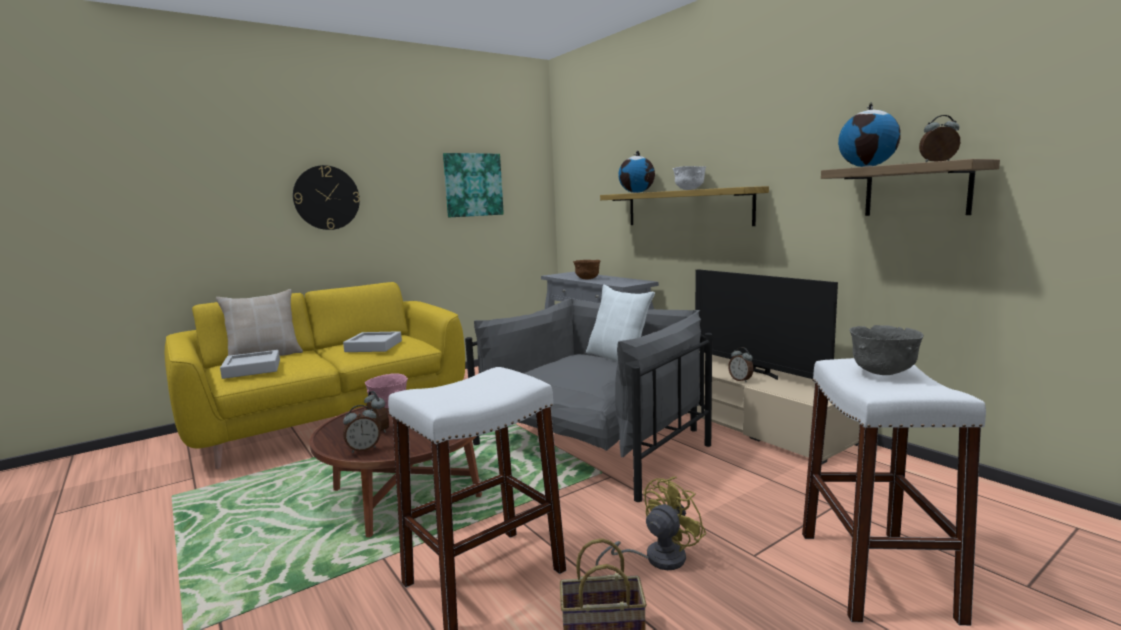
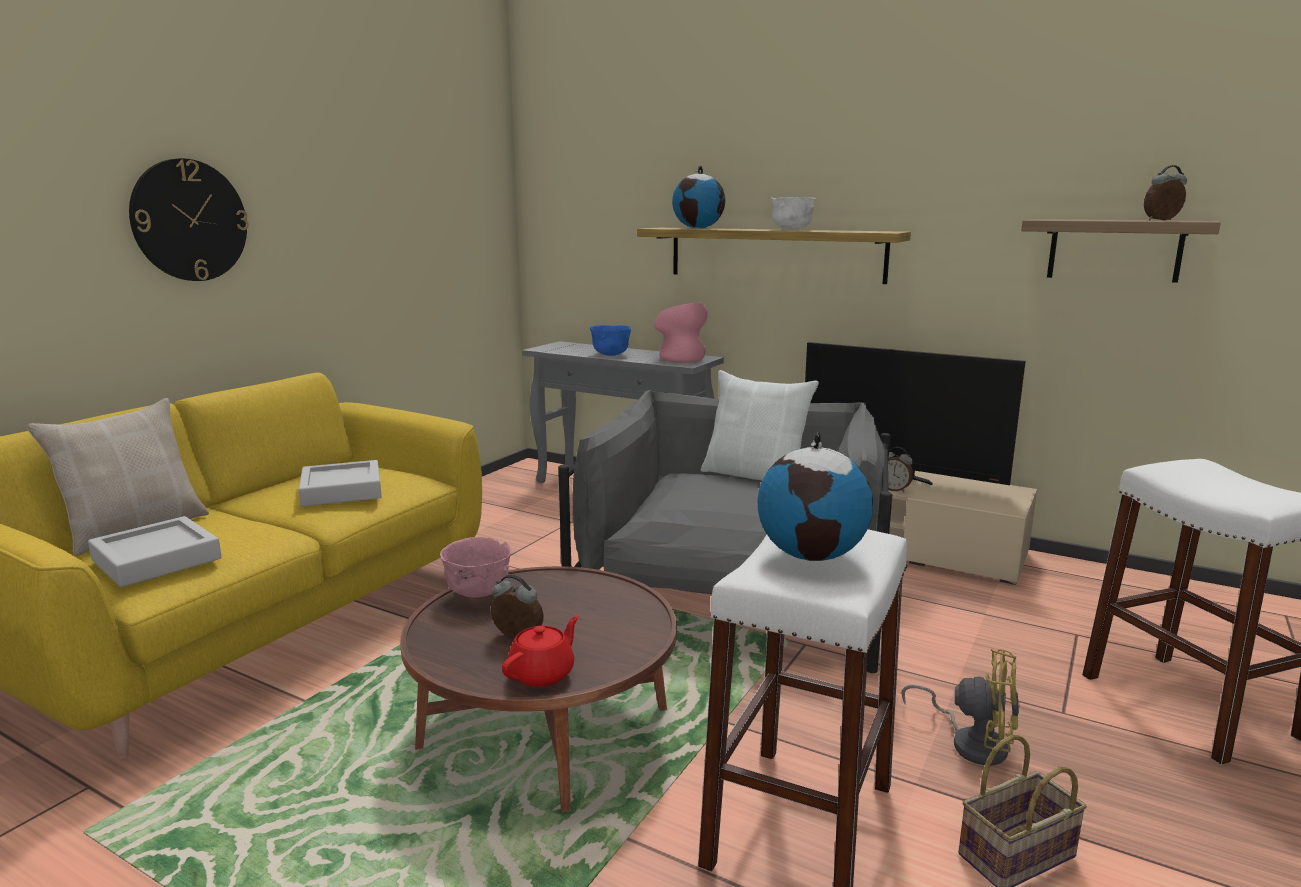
camera: 25 degrees left, 5 degrees up
alarm clock [343,405,381,453] -> red teapot [502,616,579,687]
picture [443,153,504,217] -> none
brown bowl [573,260,601,280] -> blue bowl [590,325,631,356]
yellow fan [596,477,707,570] -> yellow fan turned 90 degrees clockwise [902,649,1020,765]
globe [838,102,901,167] -> globe moved to [758,432,873,561]
grey bowl [849,325,924,375] -> none
none -> pink vase [654,303,708,363]

